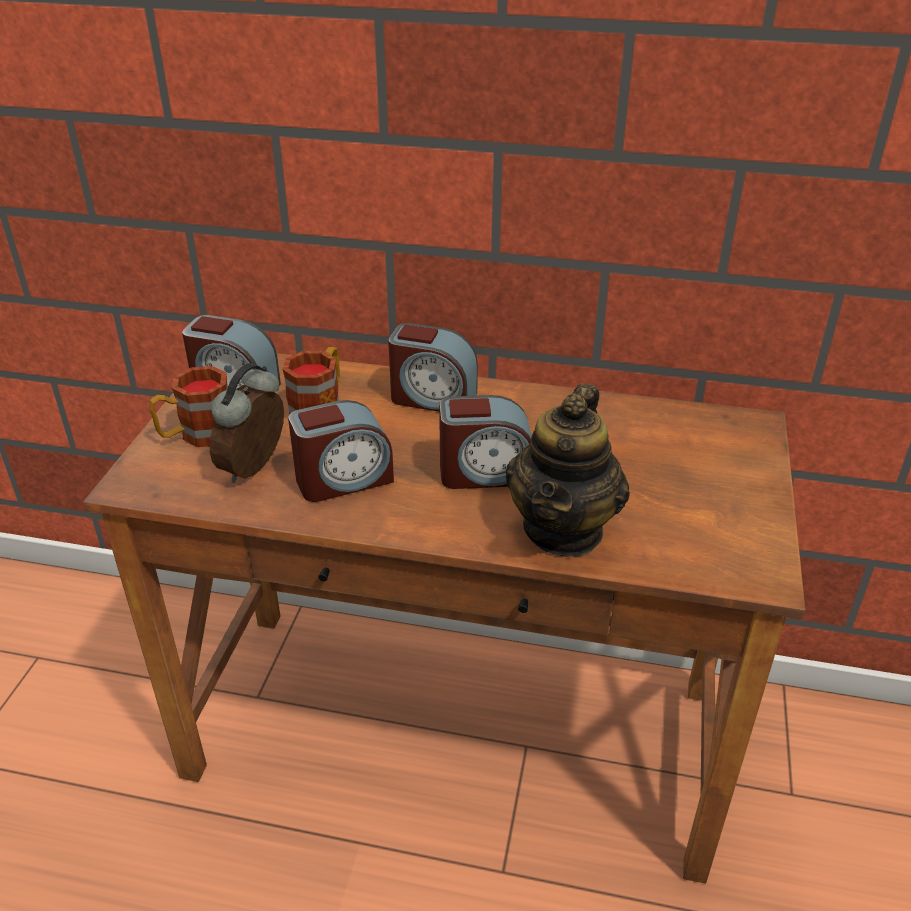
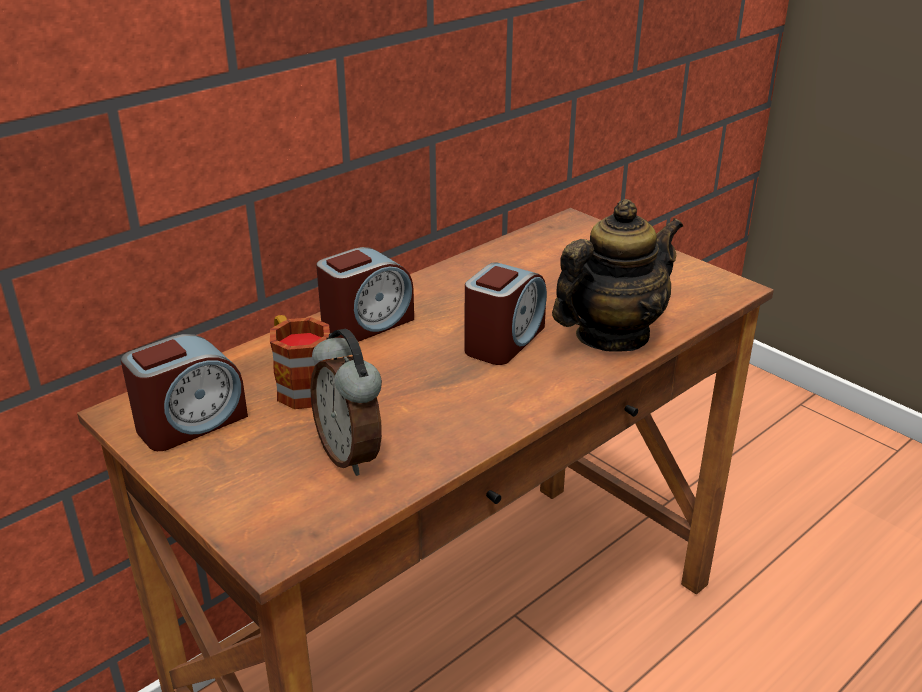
camera: 55 degrees left, 5 degrees down
mug [149,366,228,447] -> none
alarm clock [288,400,394,502] -> none
teapot [505,383,630,557] -> teapot turned 90 degrees counterclockwise [552,199,683,352]

